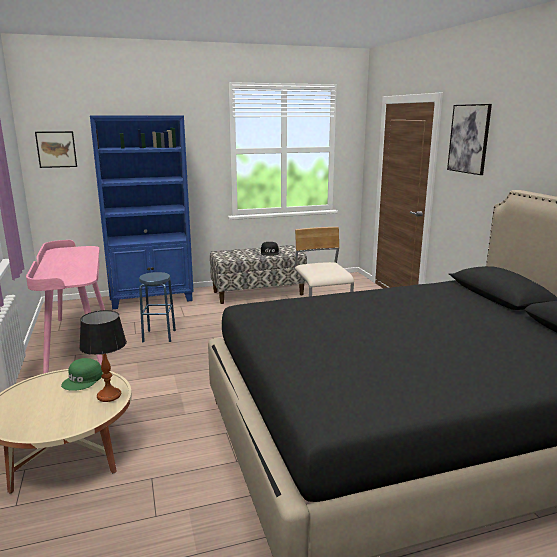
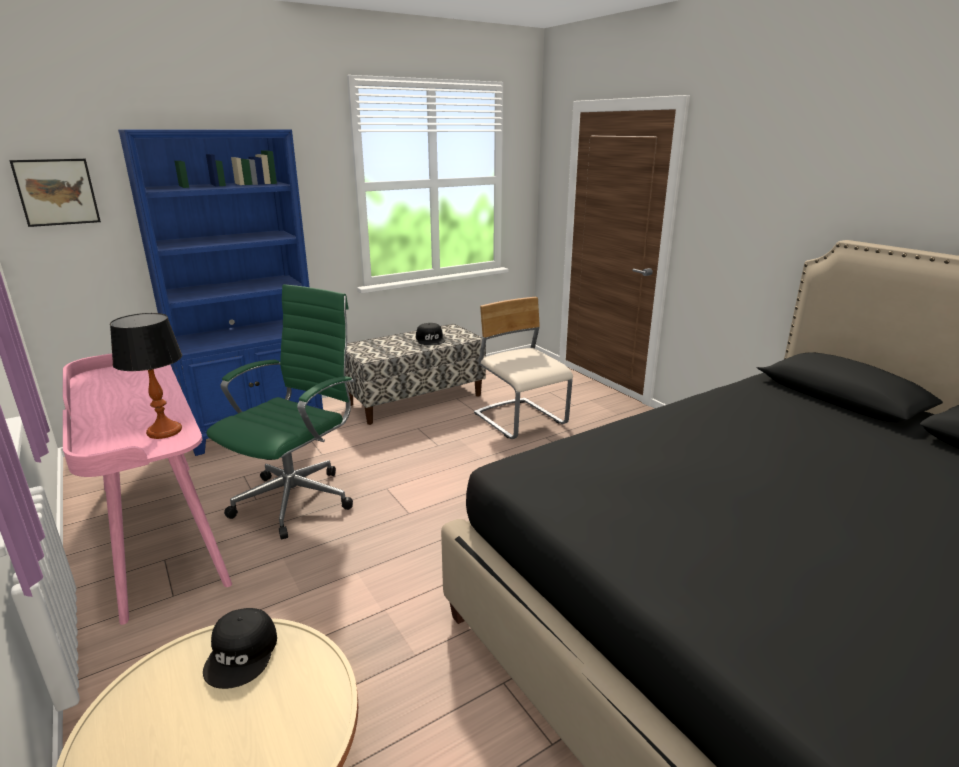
camera: 15 degrees left, 5 degrees up
green cap [61,358,103,391] -> black cap [203,608,277,689]
table lamp [79,310,127,402] -> table lamp moved to [110,313,182,439]
blue stool [139,272,176,342] -> green office chair [207,284,354,539]
picture [447,104,492,175] -> none

